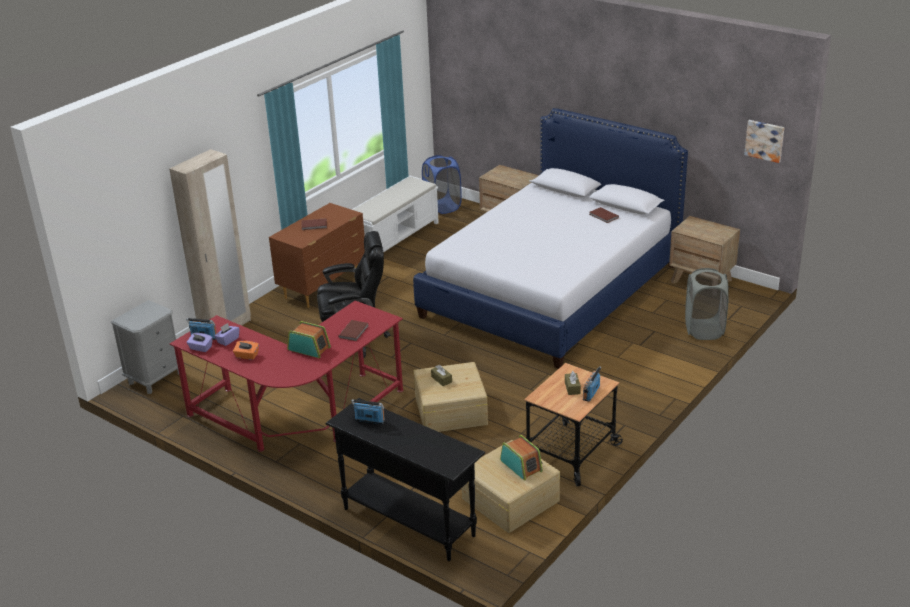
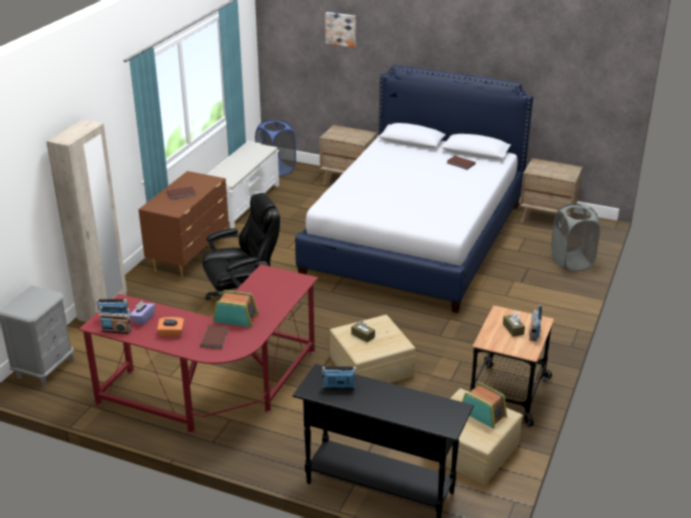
camera: 15 degrees left, 0 degrees up
purple tissue box [187,333,213,352] -> radio [99,306,131,334]
brown book [338,320,368,341] -> brown book moved to [200,325,229,349]
picture [744,120,784,163] -> picture moved to [325,12,356,48]

